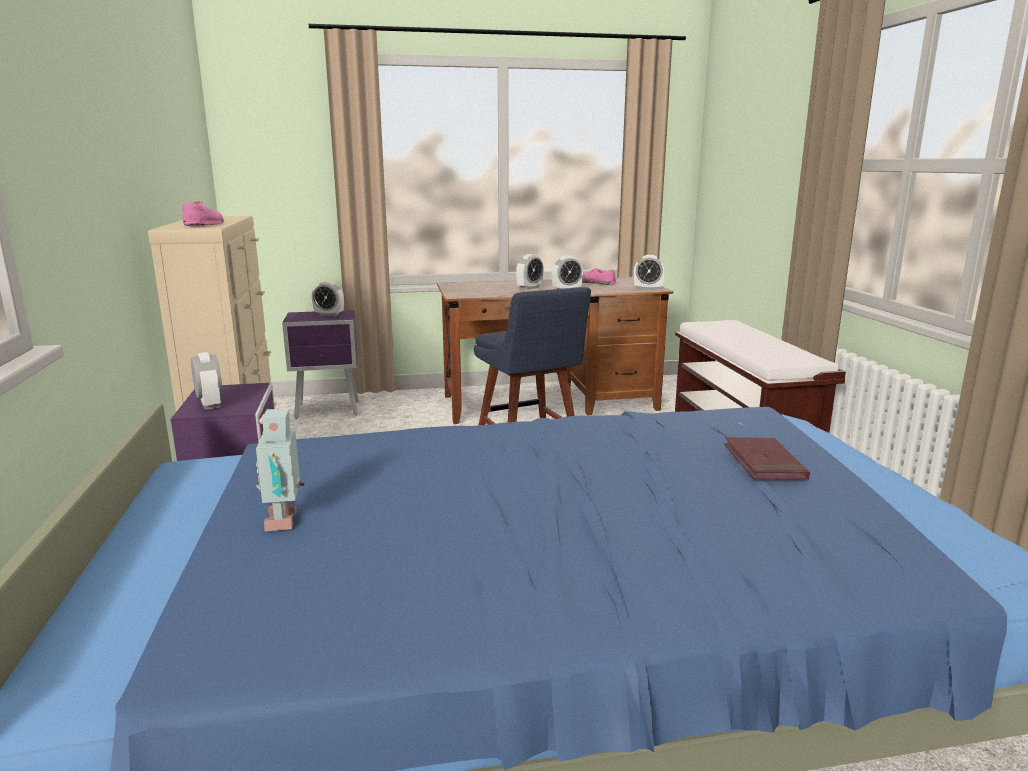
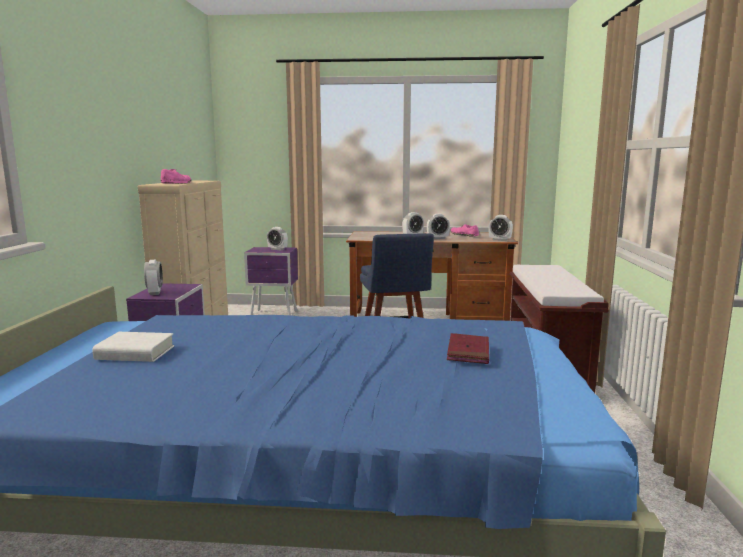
camera: 15 degrees right, 5 degrees down
toy robot [256,409,304,531] -> white book [93,332,174,362]

